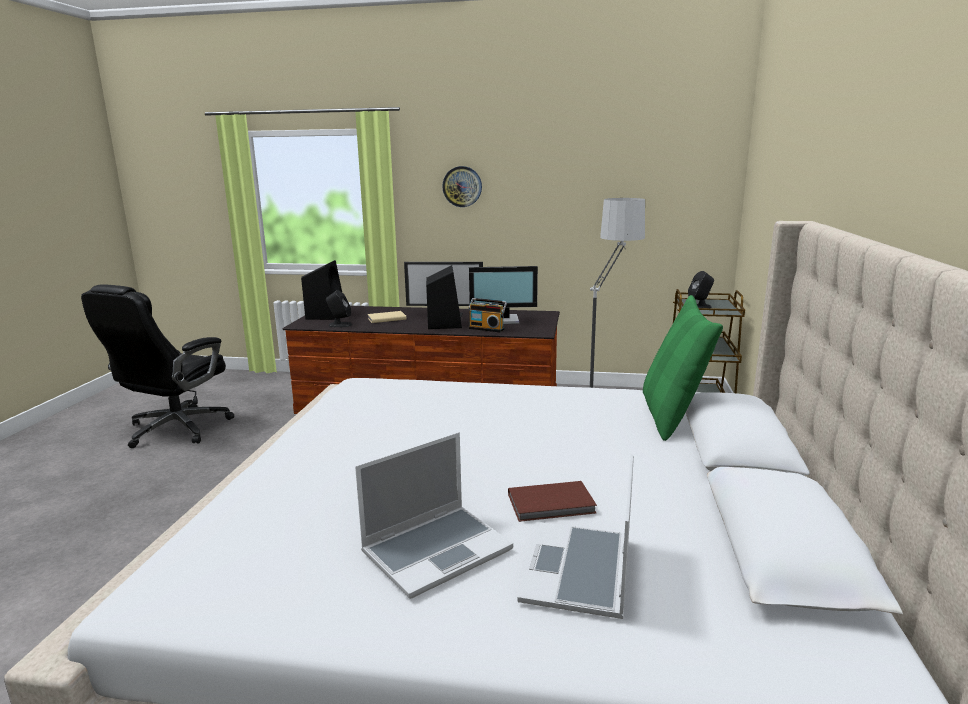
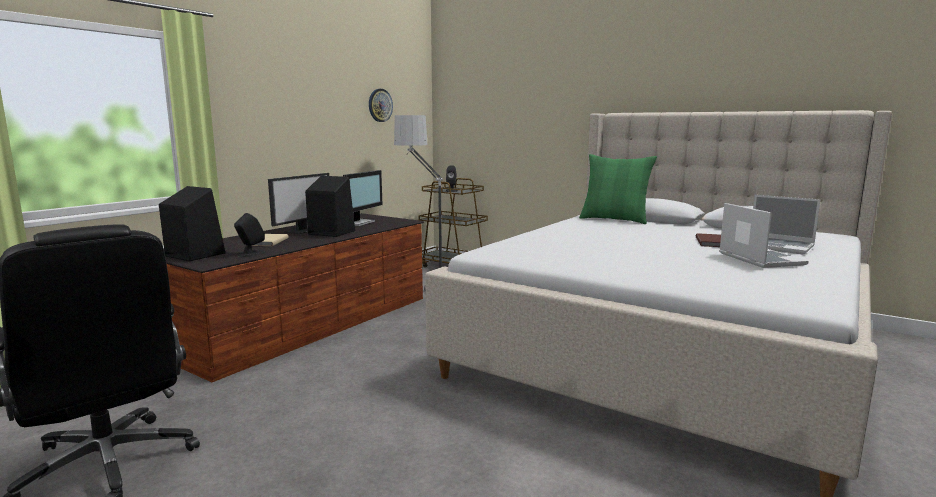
camera: 65 degrees left, 5 degrees down
wall clock [442,166,482,207] -> wall clock moved to [369,89,393,122]
radio [469,298,507,332] -> none

